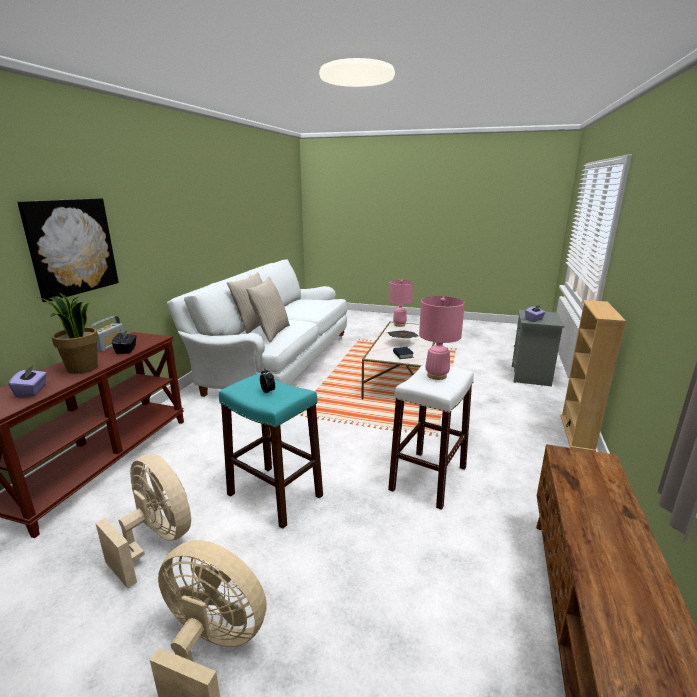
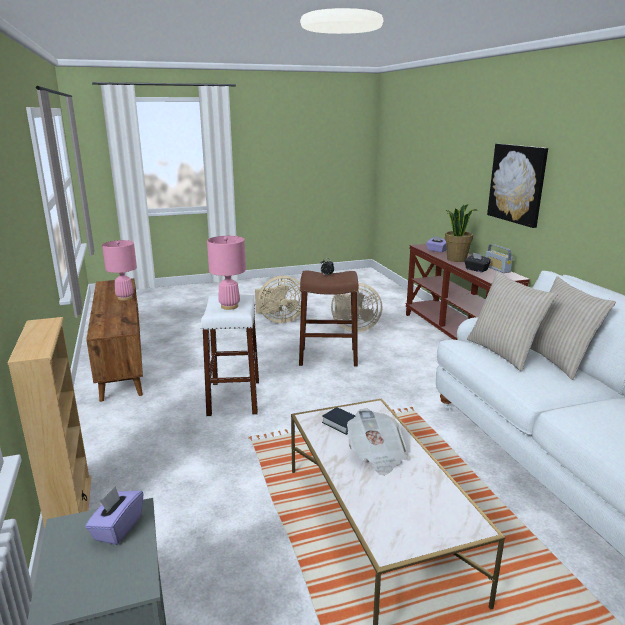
camera: 145 degrees right, 0 degrees up
turquoise stool [219,373,323,529] -> brown stool [299,271,358,367]
pink table lamp [389,280,413,327] -> pink table lamp moved to [102,240,137,301]

